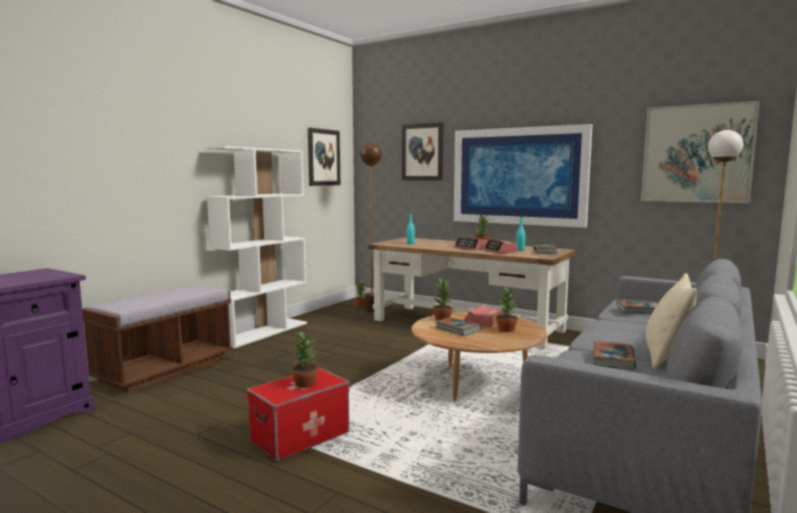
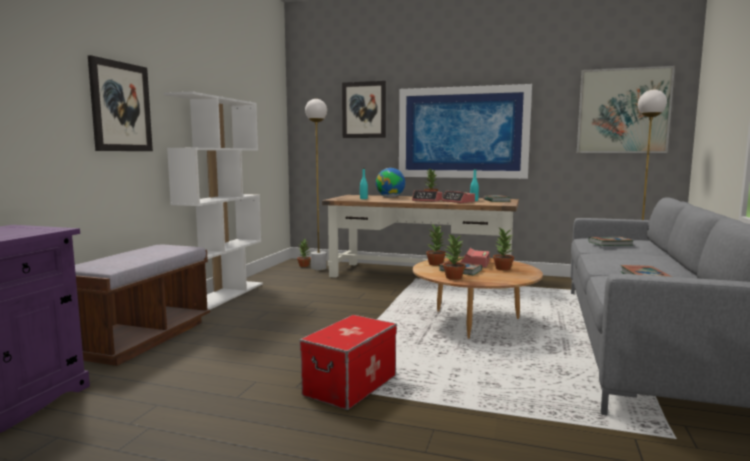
camera: 15 degrees left, 0 degrees up
potted plant [291,331,318,388] -> potted plant moved to [443,234,465,280]
picture [308,128,340,186] -> picture moved to [88,55,153,151]
brown floor lamp [360,143,382,312] -> white floor lamp [305,99,327,270]
beige pillow [646,273,697,369] -> none
none -> globe [376,168,405,198]

